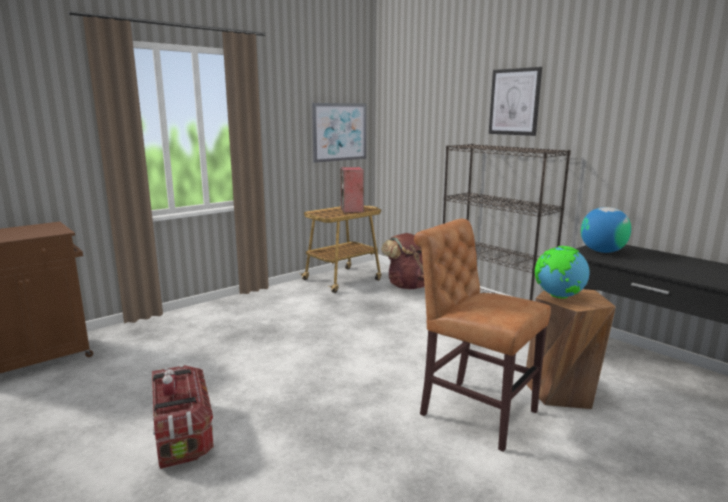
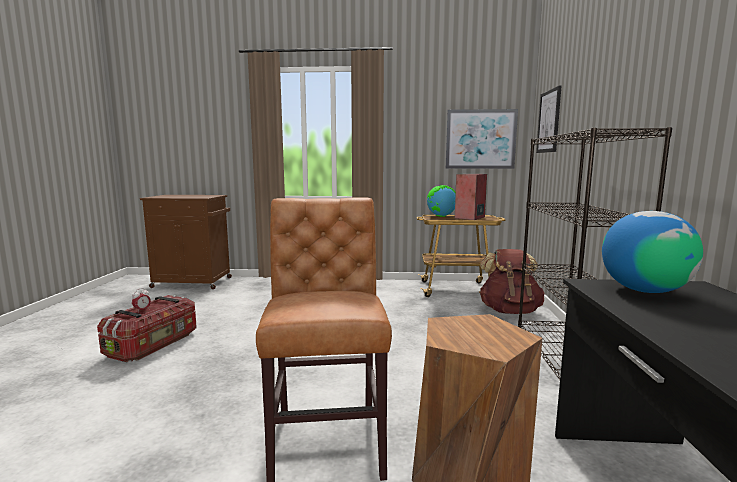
camera: 45 degrees right, 5 degrees down
picture [489,67,542,136] -> picture moved to [536,86,561,153]
globe [535,246,590,298] -> globe moved to [427,185,456,217]

